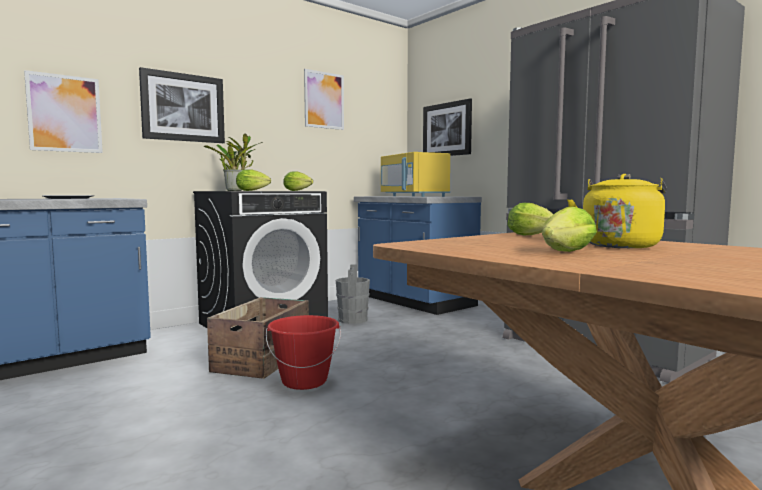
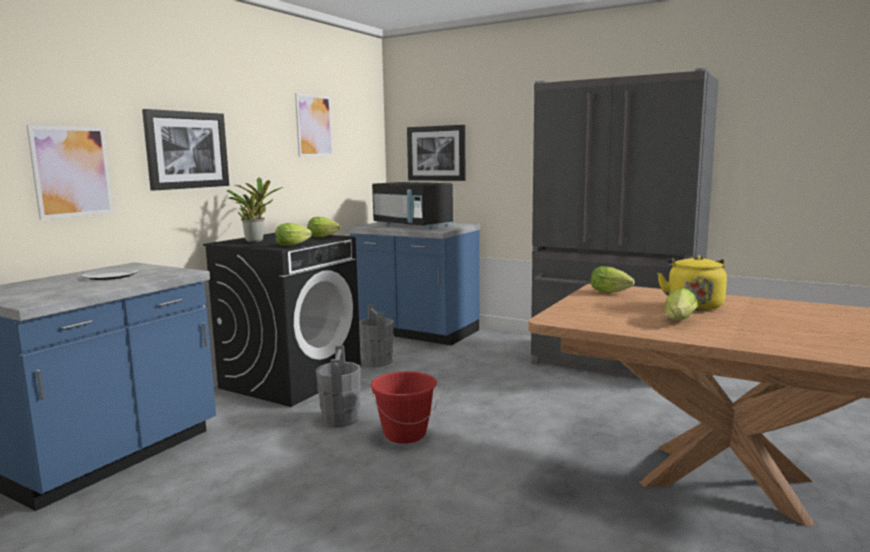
camera: 20 degrees left, 5 degrees up
crate [207,297,309,379] -> grey bucket [316,345,361,427]
yellow microwave [381,152,450,197] -> black microwave [372,182,454,229]

